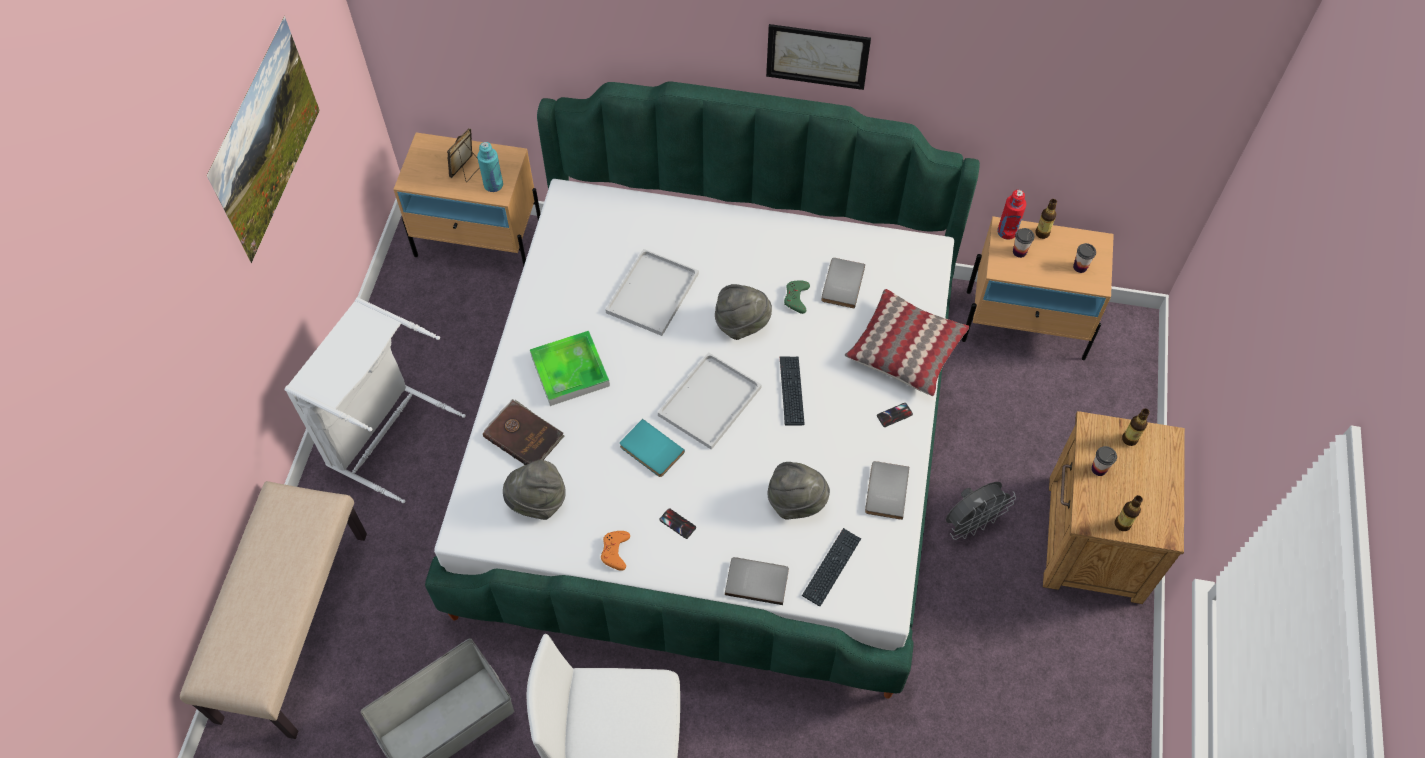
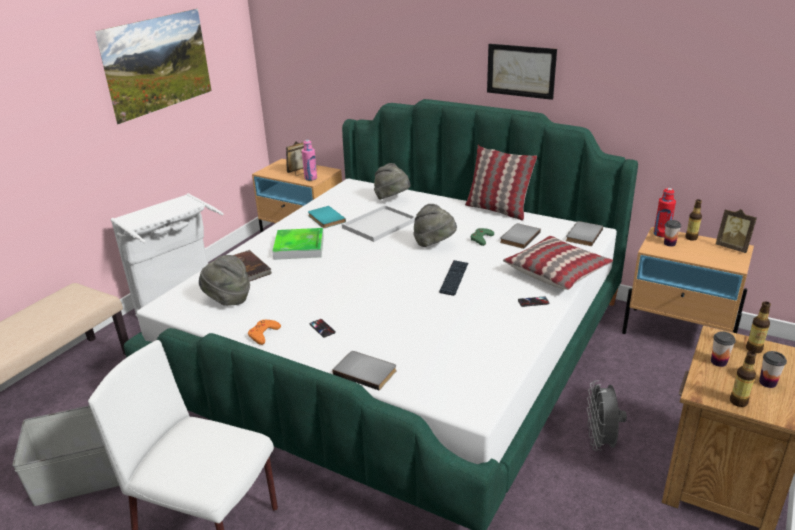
camera: 20 degrees right, 30 degrees down
turquoise bottle [477,142,503,192] -> pink bottle [302,140,317,181]
turquoise book [620,419,685,477] -> turquoise book moved to [308,206,346,228]
white tray [658,352,762,450] -> none
grey hat [768,462,830,520] -> grey hat moved to [374,163,411,200]
keyboard [802,528,861,606] -> none
grey book [865,461,909,520] -> grey book moved to [566,221,603,246]
grey fan [946,482,1016,540] -> grey fan turned 105 degrees clockwise [587,380,627,451]
cup [1073,243,1096,273] -> cup moved to [759,351,787,388]
none -> pillow [465,145,537,221]
none -> picture frame [716,209,757,253]

